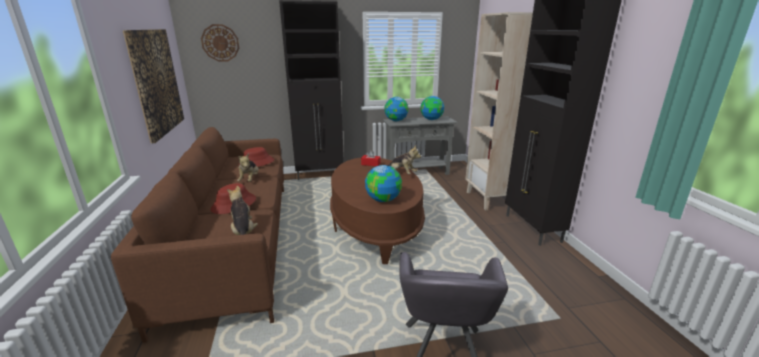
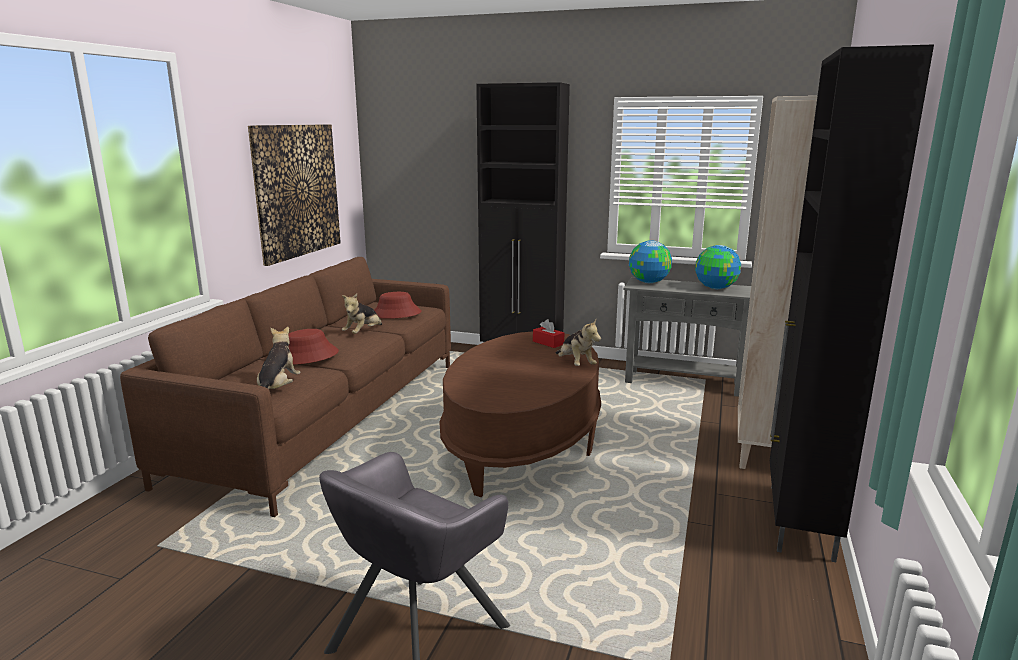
camera: 30 degrees right, 5 degrees down
wall clock [201,24,239,62] -> none
globe [365,165,402,202] -> none

